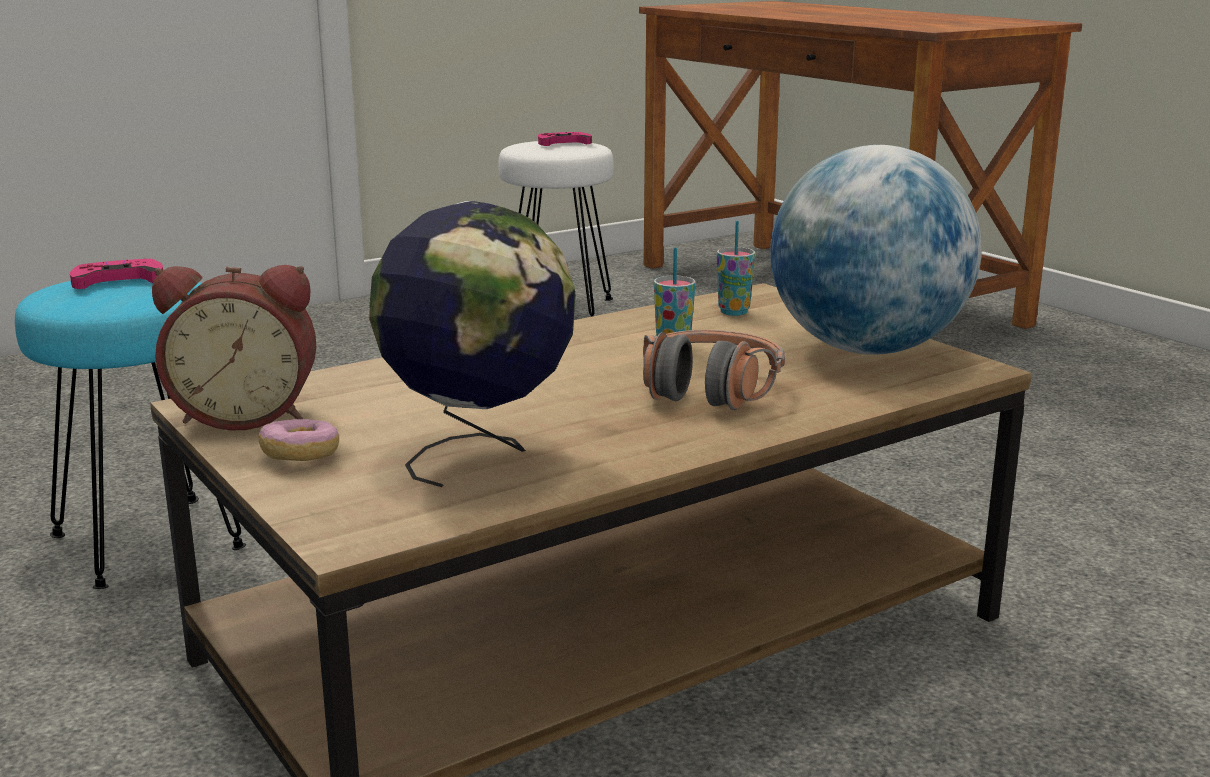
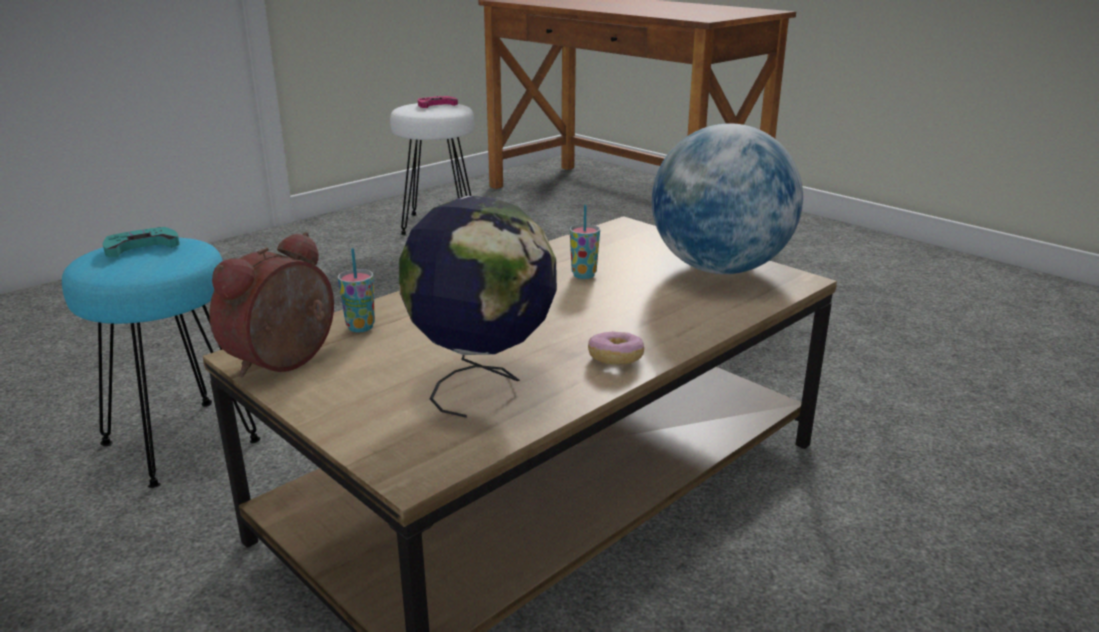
camera: 10 degrees left, 5 degrees up
pink game controller [70,259,163,289] -> turquoise game controller [103,227,180,257]
alarm clock [152,265,316,430] -> alarm clock turned 135 degrees clockwise [209,232,334,377]
donut [258,419,339,461] -> donut moved to [588,332,644,364]
headphones [643,330,785,410] -> none
cup [717,221,755,316] -> cup moved to [337,248,375,332]

